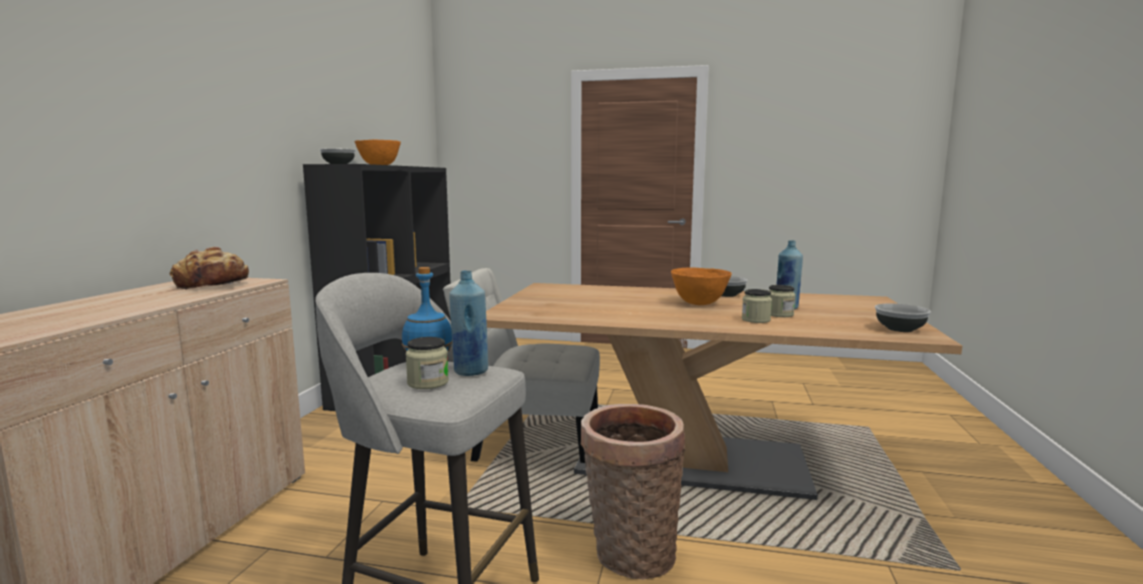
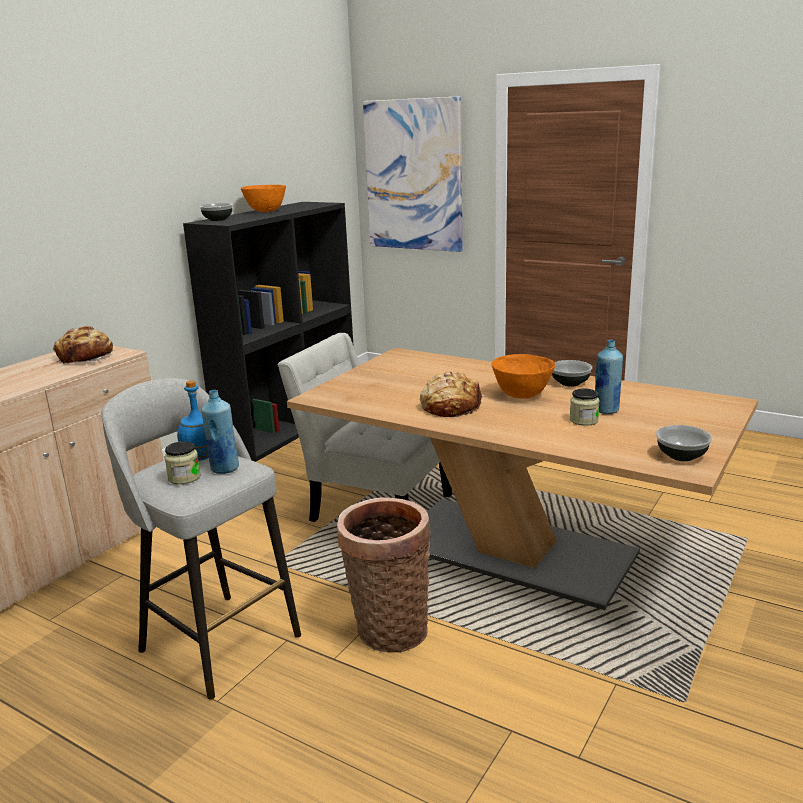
camera: 20 degrees right, 10 degrees up
jar [742,289,772,323] -> none
none -> picture [363,96,463,252]
none -> bread [420,371,484,417]

